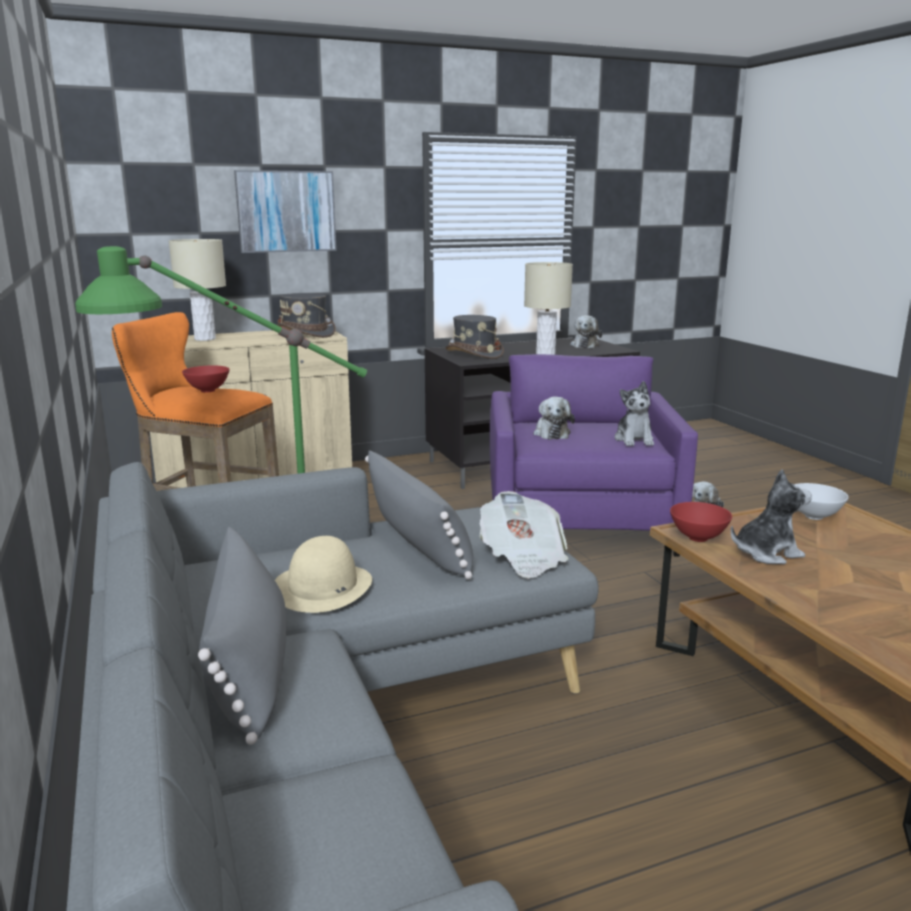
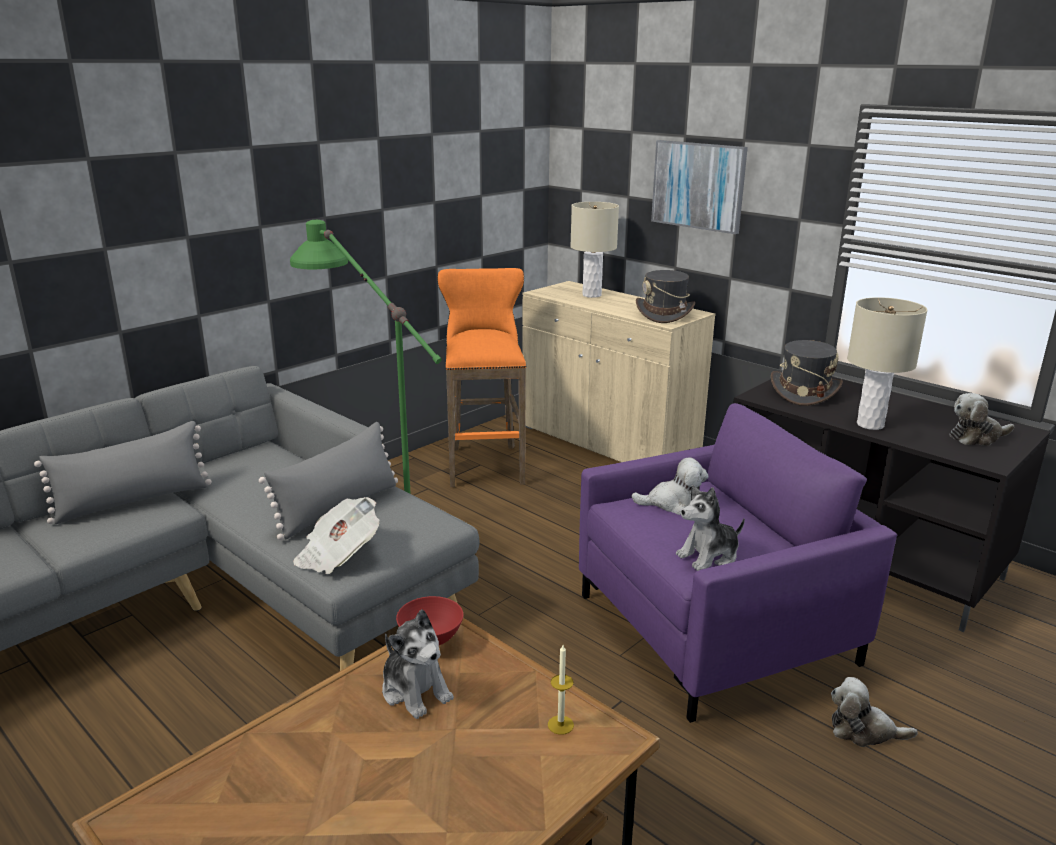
camera: 65 degrees right, 5 degrees up
red bowl [182,365,230,392] -> none
beige hat [275,536,372,613] -> none
plush toy [533,397,575,440] -> plush toy turned 150 degrees counterclockwise [631,457,709,515]
white bowl [794,483,848,520] -> candle [548,645,574,735]

